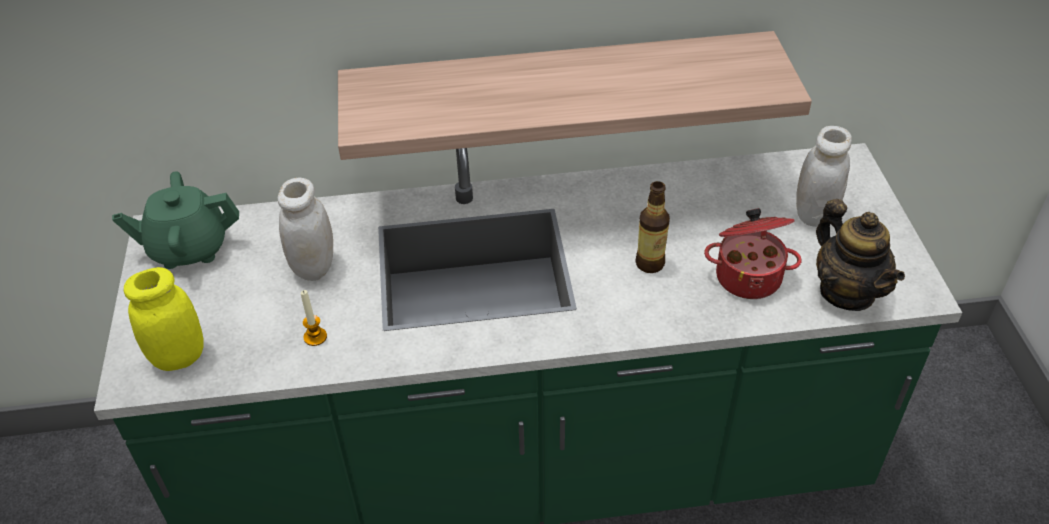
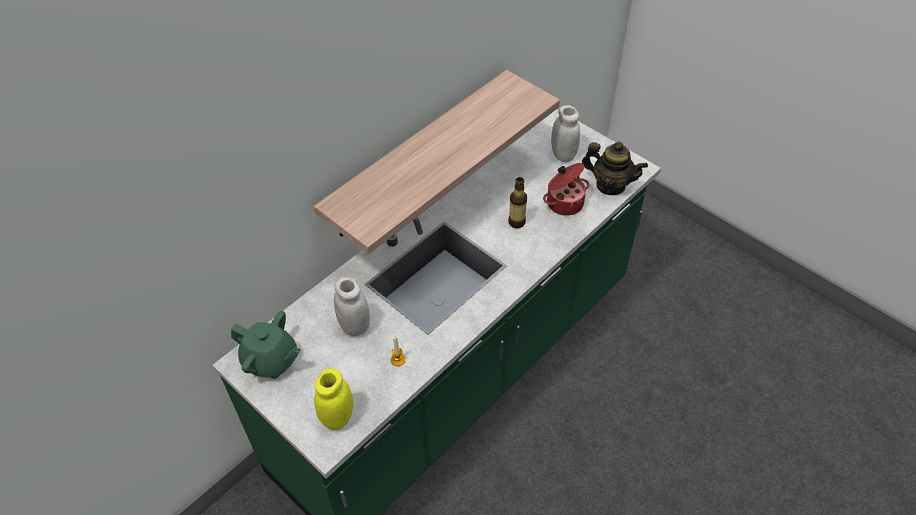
camera: 40 degrees left, 5 degrees up
green teapot [112,171,239,269] -> green teapot turned 105 degrees counterclockwise [231,311,301,379]

